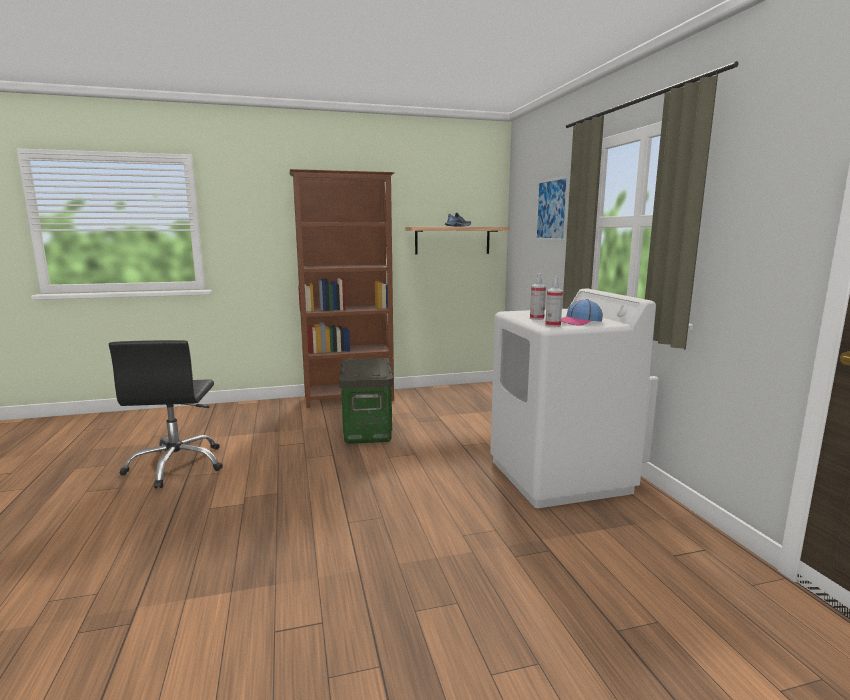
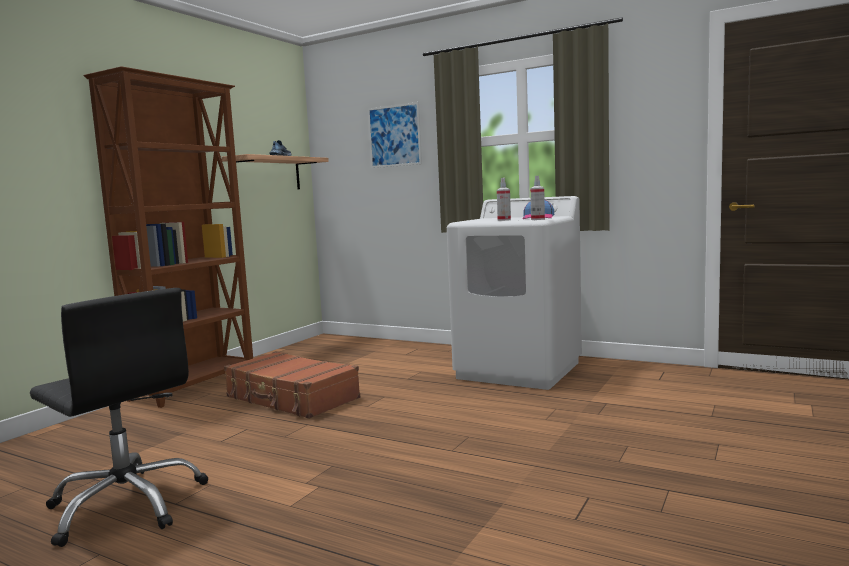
camera: 45 degrees left, 5 degrees down
storage box [339,358,393,444] -> brown suitcase [224,351,360,419]

